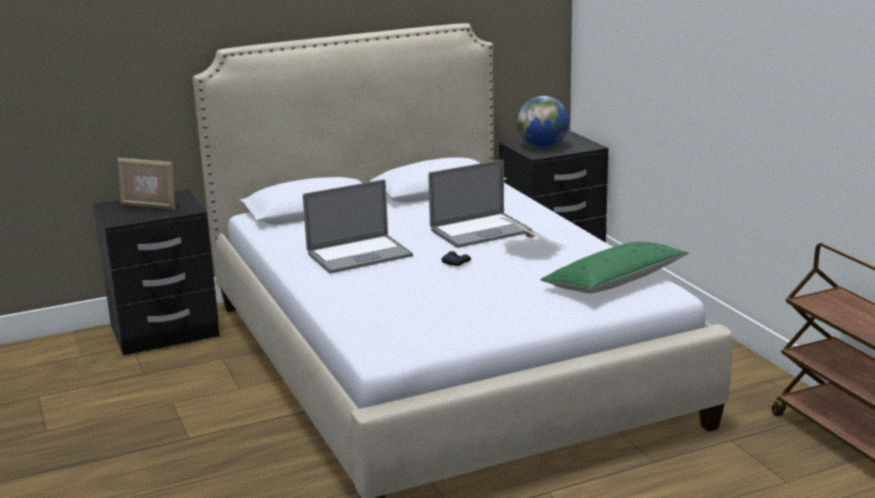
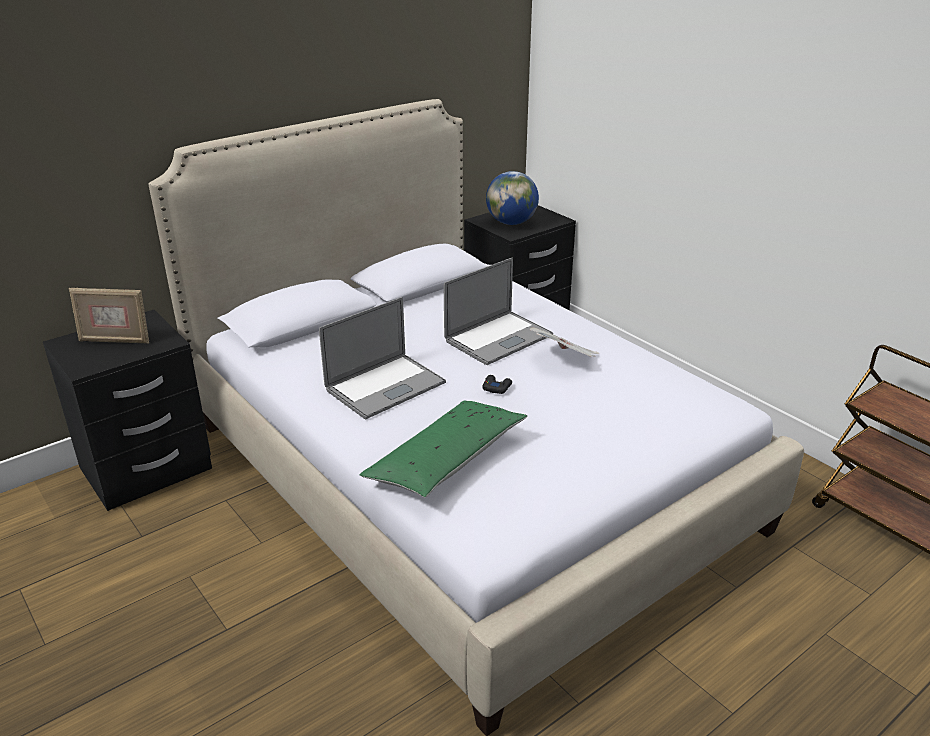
camera: 15 degrees left, 10 degrees up
green pillow [540,241,689,293] -> green pillow moved to [359,400,528,498]

